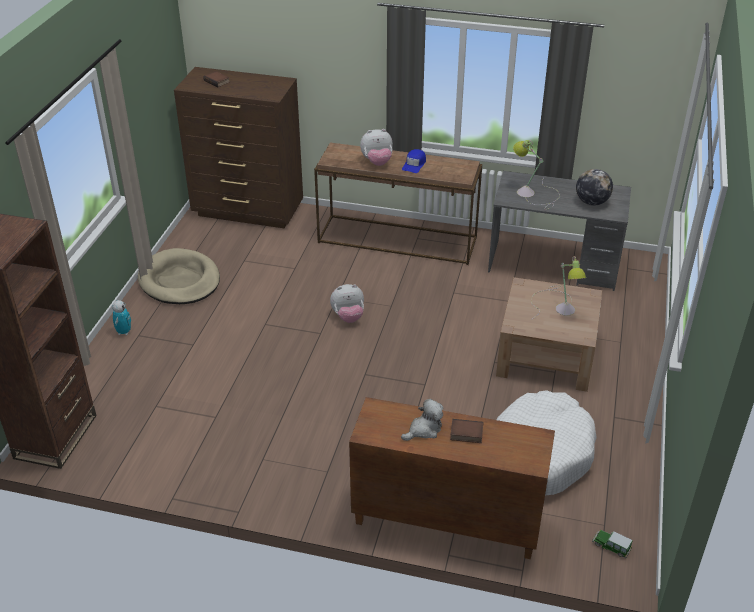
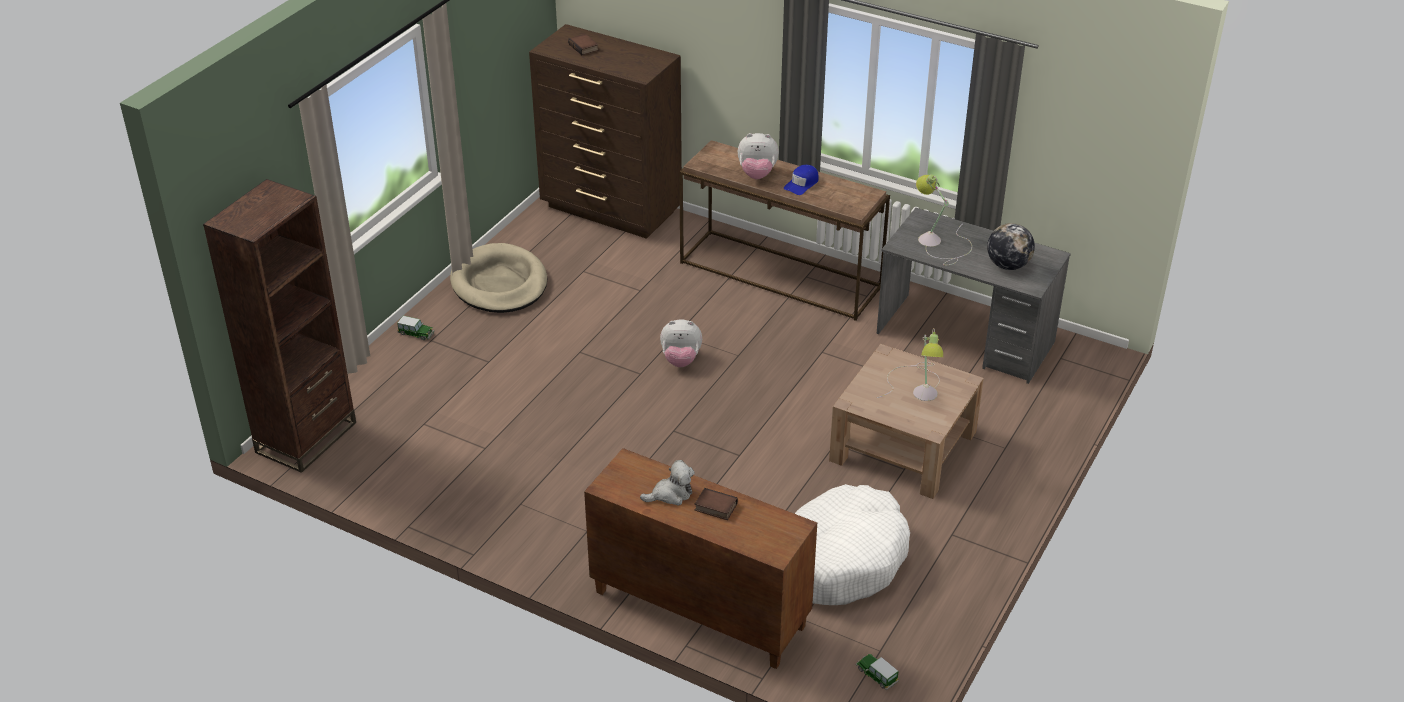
camera: 15 degrees right, 0 degrees up
toy robot [112,300,131,335] -> toy car [397,316,435,340]

